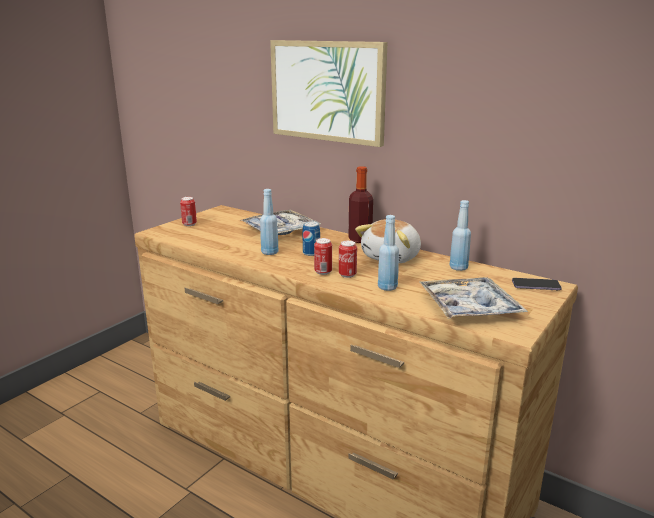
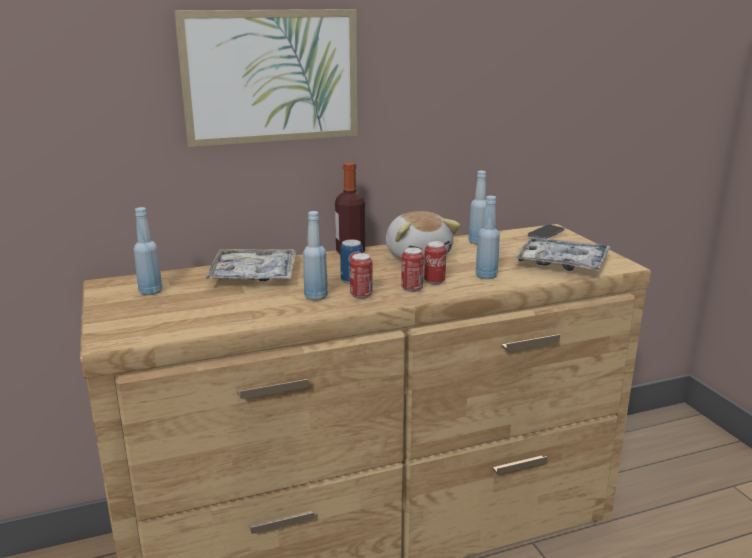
camera: 55 degrees left, 0 degrees up
can [180,197,197,226] -> can moved to [350,253,372,299]
none -> blue bottle [134,207,163,295]

